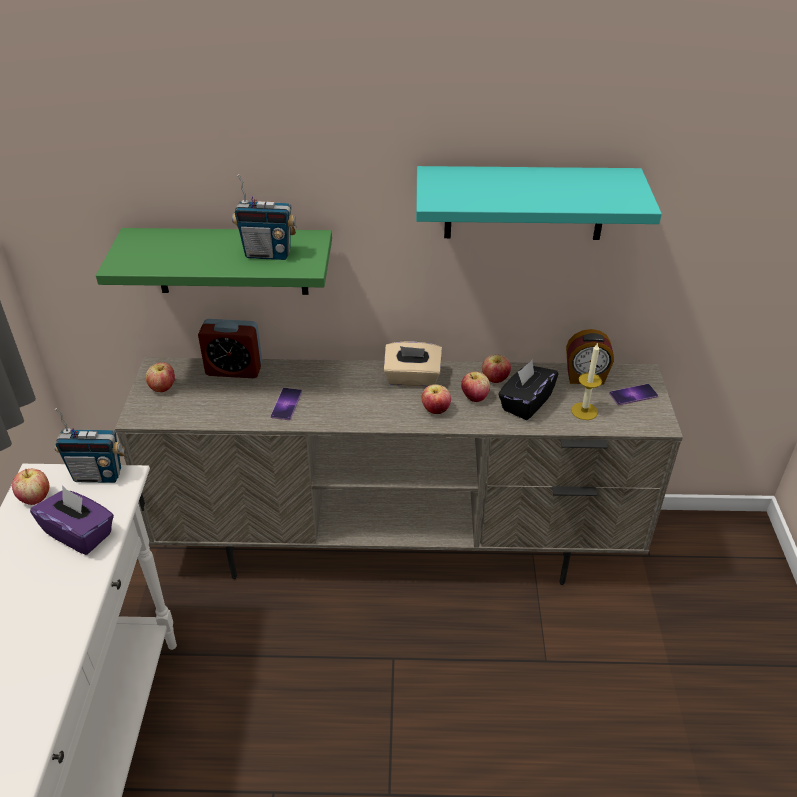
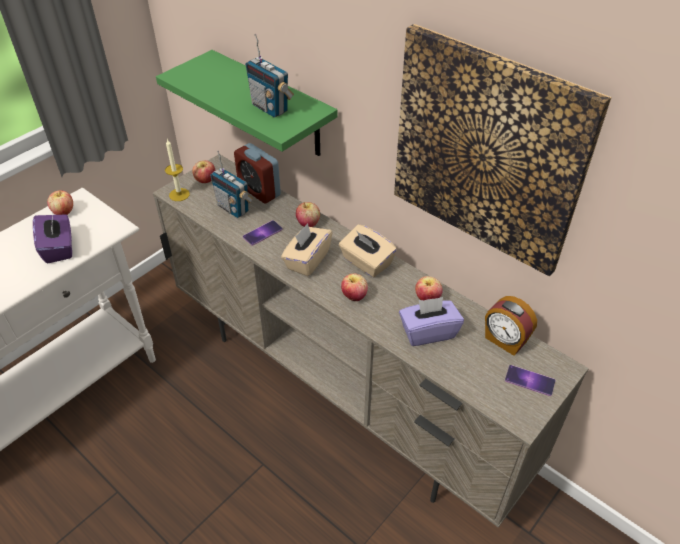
camera: 40 degrees right, 5 degrees up
radio [55,408,125,483] -> radio moved to [210,151,253,218]
turquoise shelf [416,166,662,240] -> picture [394,24,611,276]
apple [461,372,490,402] -> apple moved to [296,202,320,227]
black tissue box [498,360,558,420] -> purple tissue box [399,297,464,346]
candle [571,342,602,420] -> candle moved to [165,139,190,201]
none -> beige tissue box [281,223,332,276]

